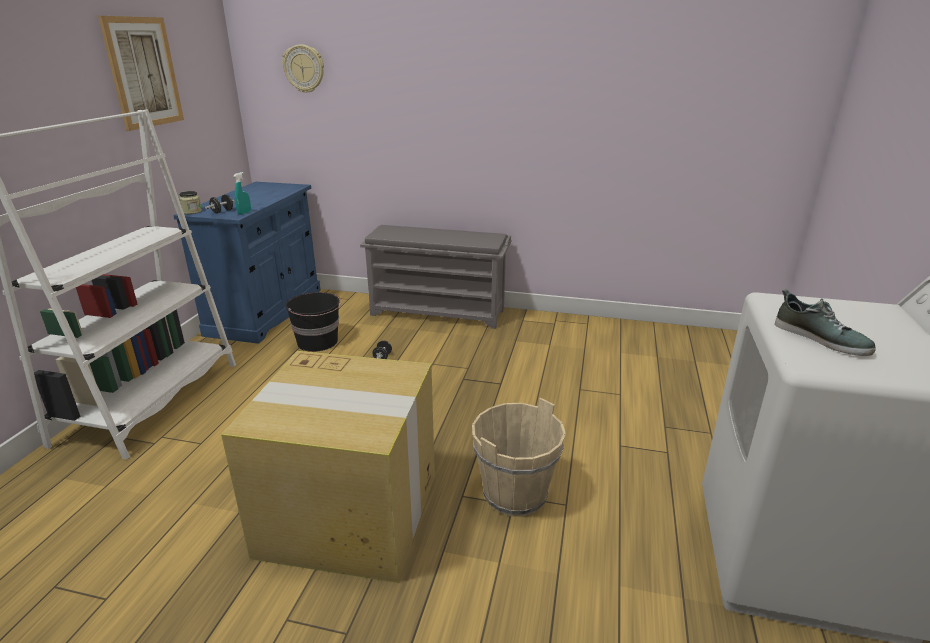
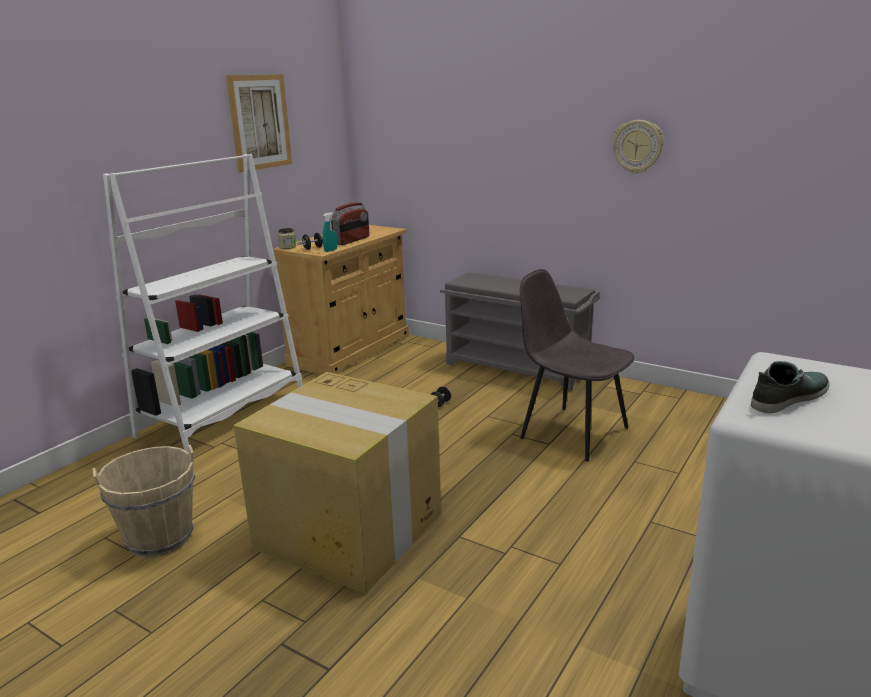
camera: 20 degrees right, 5 degrees down
blue cabinet [173,182,321,343] -> beige cabinet [273,225,409,375]
wall clock [282,44,324,93] -> wall clock moved to [612,120,664,174]
black bucket [286,292,342,352] -> none
beige bucket [472,398,566,517] -> beige bucket moved to [93,445,195,558]
shoe [775,289,876,356] -> shoe turned 105 degrees counterclockwise [751,361,829,413]
none -> radio [331,202,369,245]
none -> grey chair [520,269,634,462]

